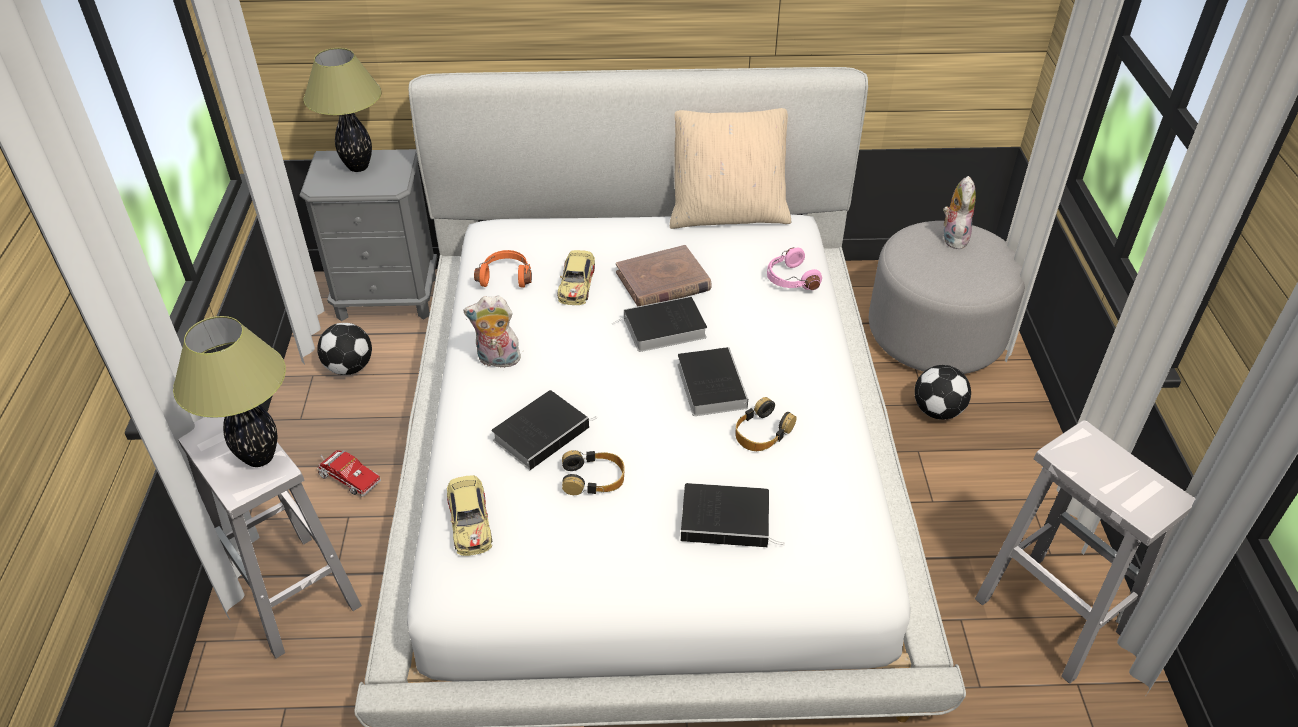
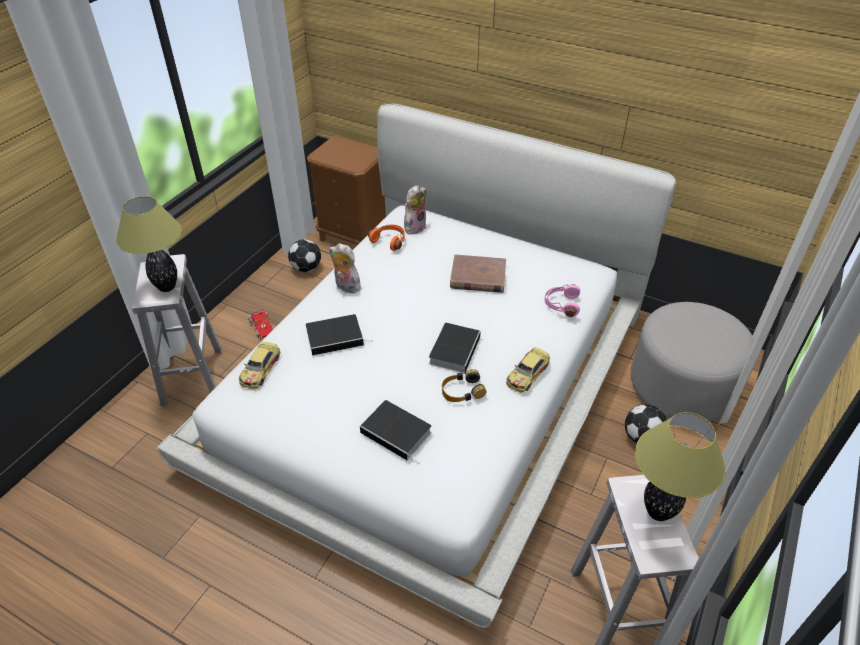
camera: 30 degrees right, 0 degrees up
grey nightstand [300,149,437,321] -> brown nightstand [307,135,386,245]
table lamp [303,48,382,172] -> table lamp moved to [635,412,726,521]
toy car [558,250,595,305] -> toy car moved to [506,347,550,393]
headphones [562,450,624,495] -> none
book [612,296,707,352] -> none
beige pillow [670,108,791,229] -> none
plush toy [943,176,976,249] -> plush toy moved to [404,185,426,234]

